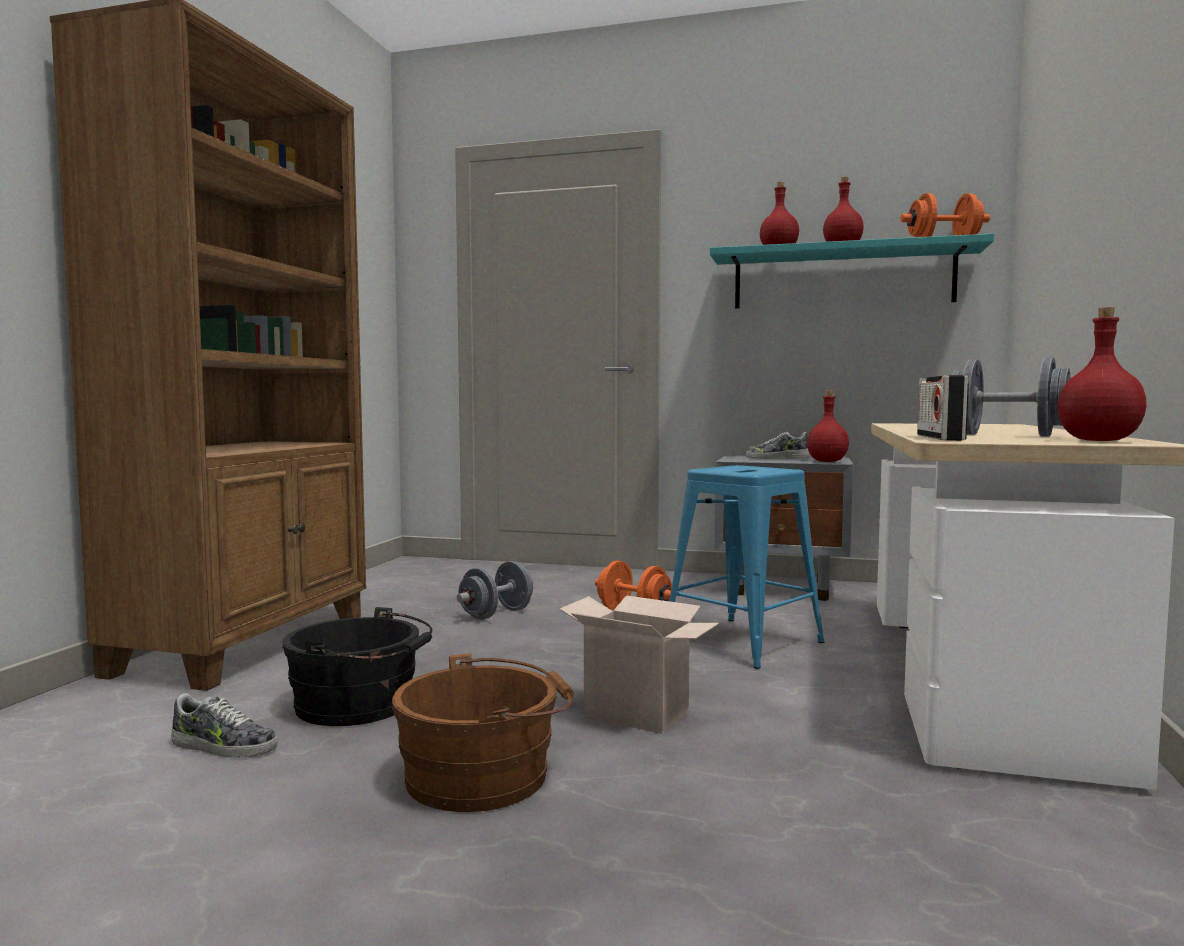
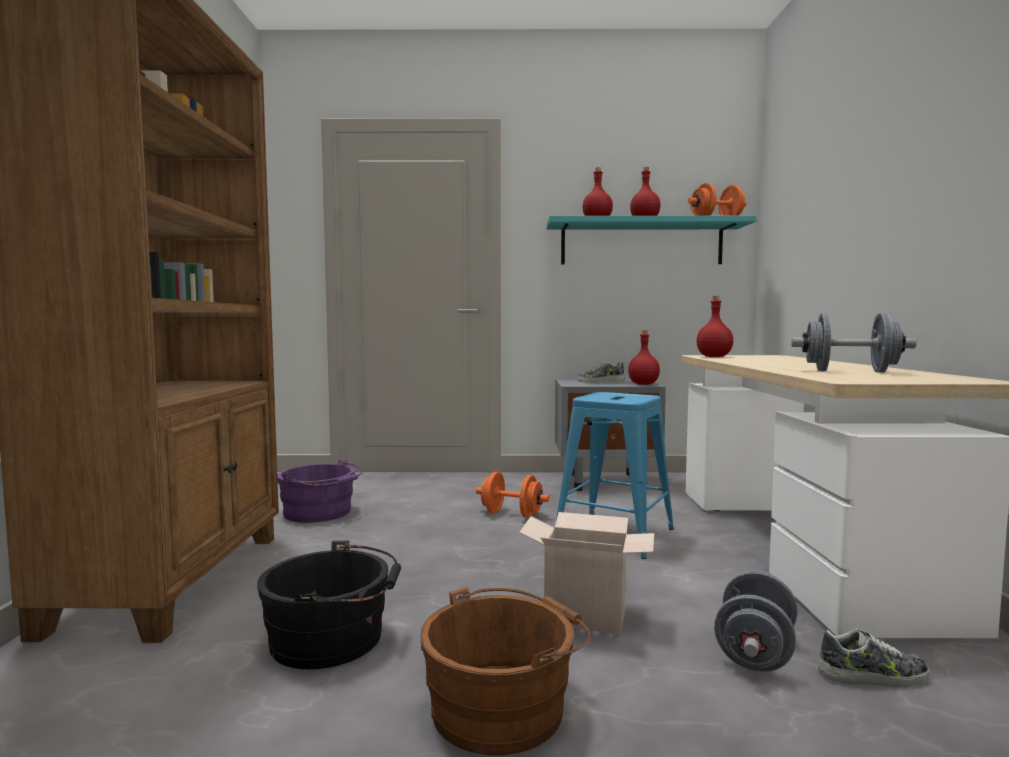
camera: 15 degrees left, 0 degrees up
shoe [171,693,278,758] -> shoe moved to [818,629,930,688]
grey dumbbell [457,561,533,620] -> grey dumbbell moved to [714,571,797,672]
radio [917,375,969,441] -> none
red bottle [1058,307,1147,441] -> red bottle moved to [696,296,733,357]
none -> purple bucket [277,458,363,523]

